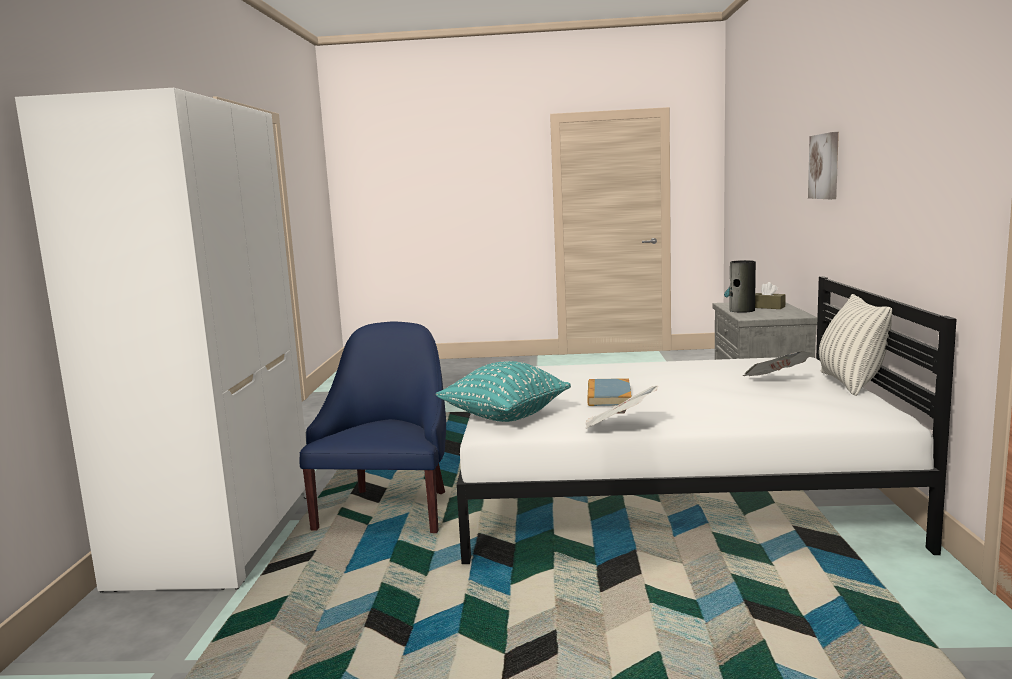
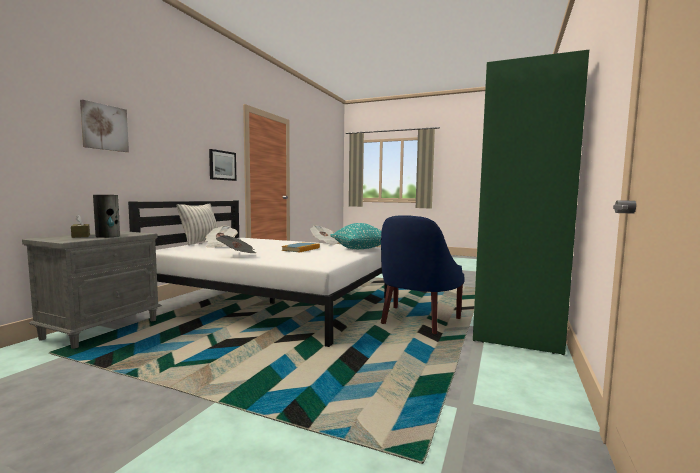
camera: 160 degrees left, 5 degrees down
white wardrobe [15,88,306,592] -> green wardrobe [473,50,589,355]
none -> picture [209,149,236,181]
none -> newspaper [216,235,256,253]

